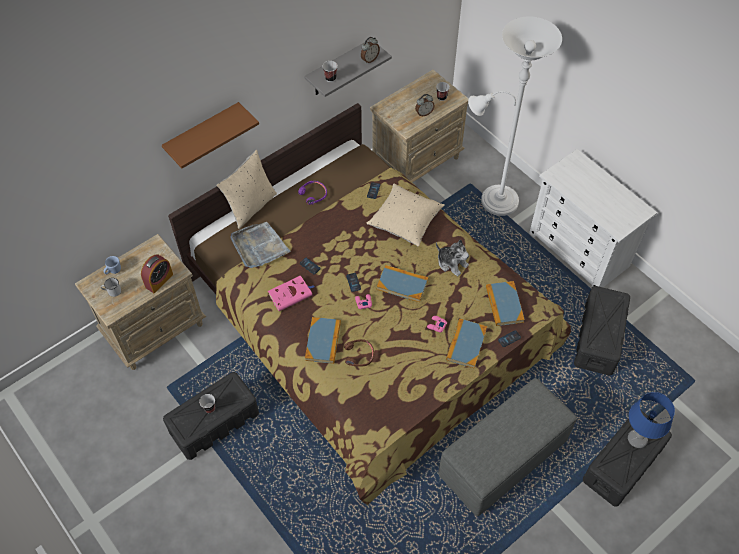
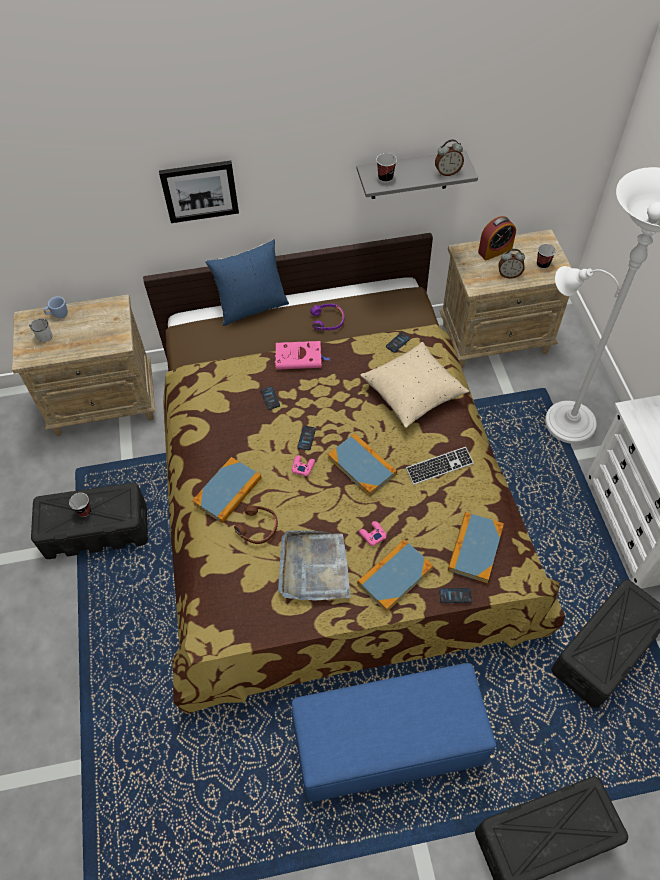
camera: 30 degrees right, 0 degrees up
alarm clock [141,254,173,293] -> alarm clock moved to [478,216,516,261]
brown shelf [162,102,259,168] -> picture [159,161,239,223]
beige pillow [216,150,277,229] -> blue pillow [205,239,289,326]
grey tray [230,222,291,268] -> grey tray moved to [278,530,351,600]
pink book [268,275,314,311] -> pink book moved to [275,341,330,370]
plush toy [436,240,469,277] -> keyboard [406,447,474,485]
grey ottoman [438,378,577,516] -> blue ottoman [292,663,496,802]
blue table lamp [628,392,675,448] -> none

